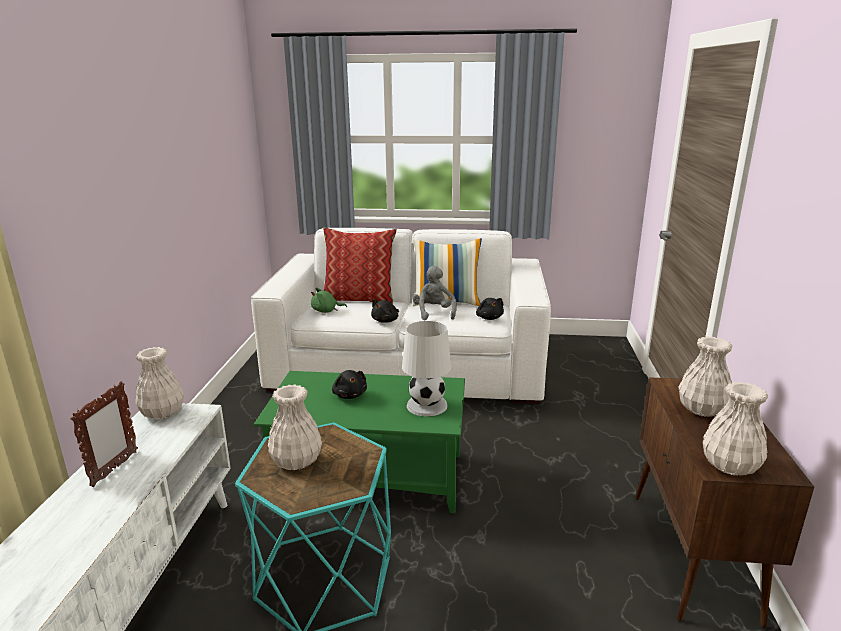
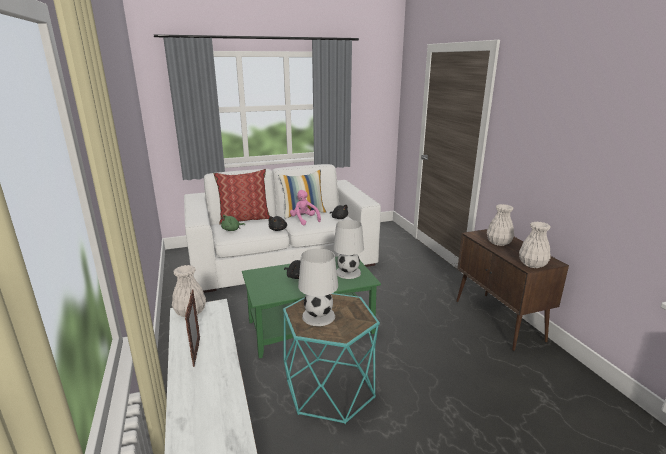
camera: 25 degrees left, 0 degrees up
white vase [268,384,322,470] -> white table lamp [298,248,338,326]
grey plush toy [412,266,457,320] -> pink plush toy [290,190,321,225]

